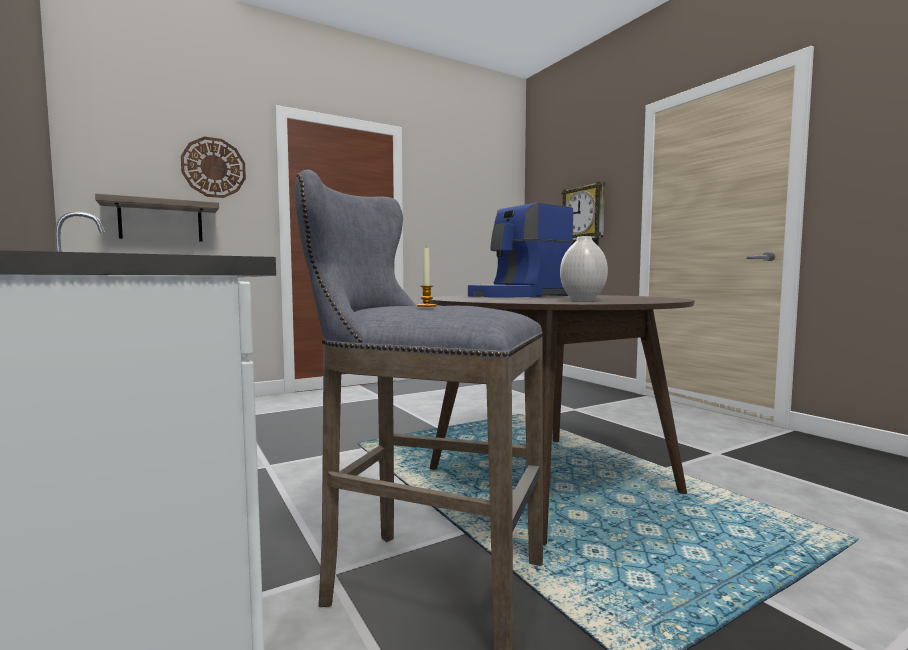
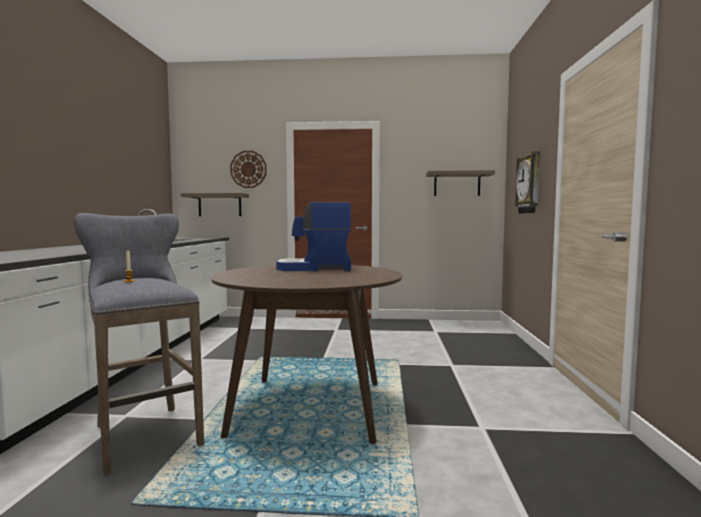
camera: 35 degrees right, 0 degrees up
white vase [560,236,608,301] -> none
none -> shelf [426,170,495,196]

